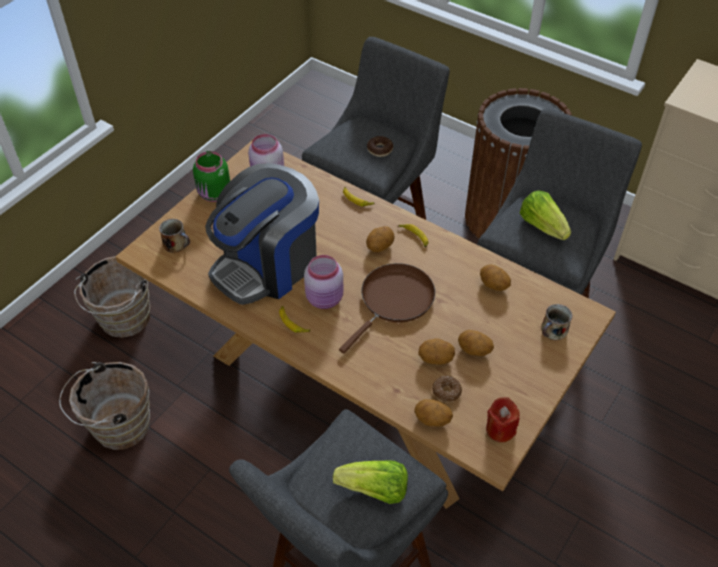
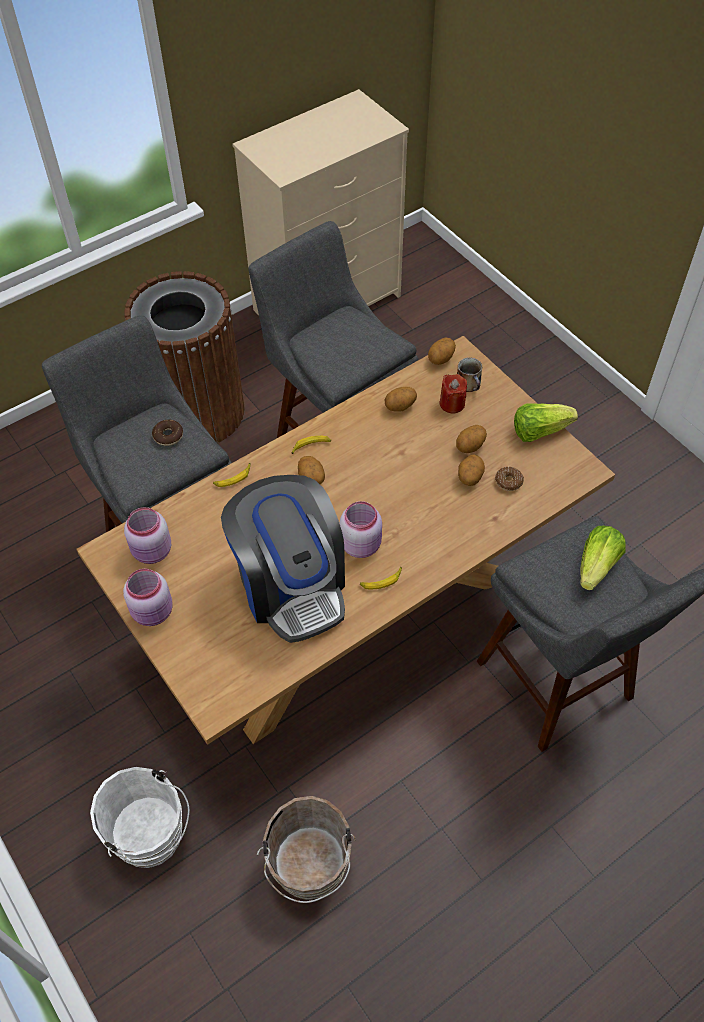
camera: 70 degrees left, 5 degrees up
brown bucket [74,256,150,338] -> white bucket [90,767,189,868]
mug [159,219,190,252] -> none
green jar [193,151,230,202] -> pink jar [123,569,173,626]
brown frying pan [339,263,435,353] -> none
potato [414,399,453,427] -> potato moved to [428,338,456,365]
red candle [486,397,520,442] -> red candle moved to [440,374,467,413]
lettuce [520,190,571,240] -> lettuce moved to [514,403,578,442]

